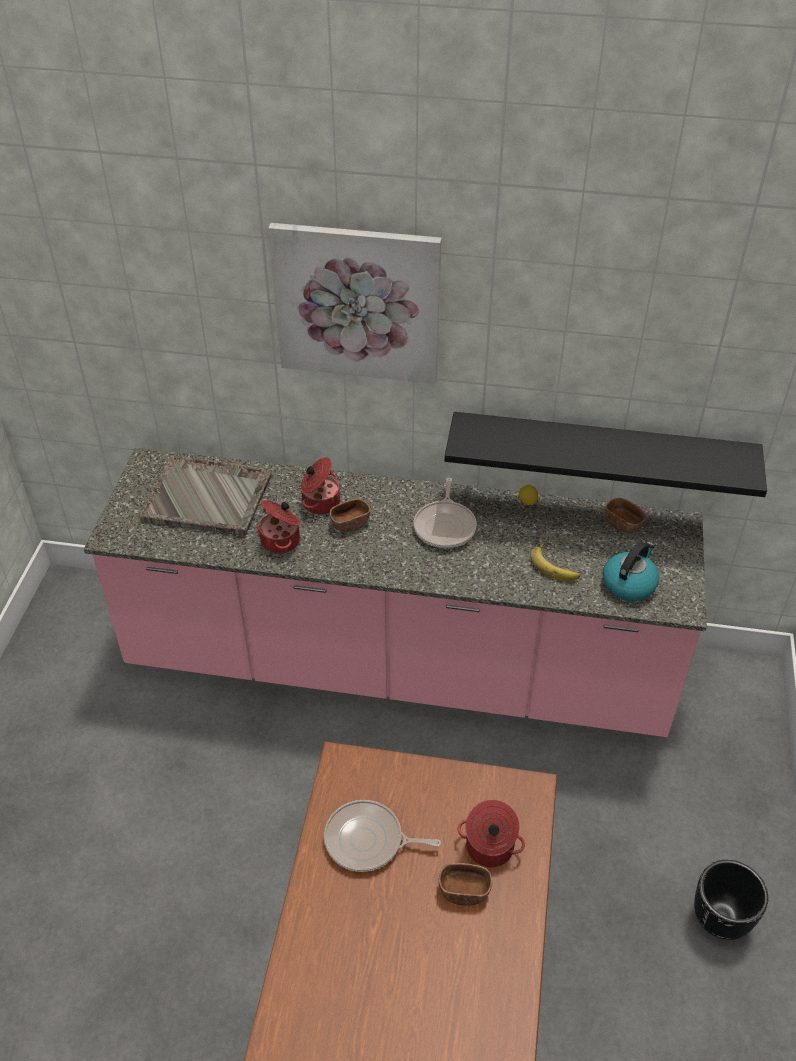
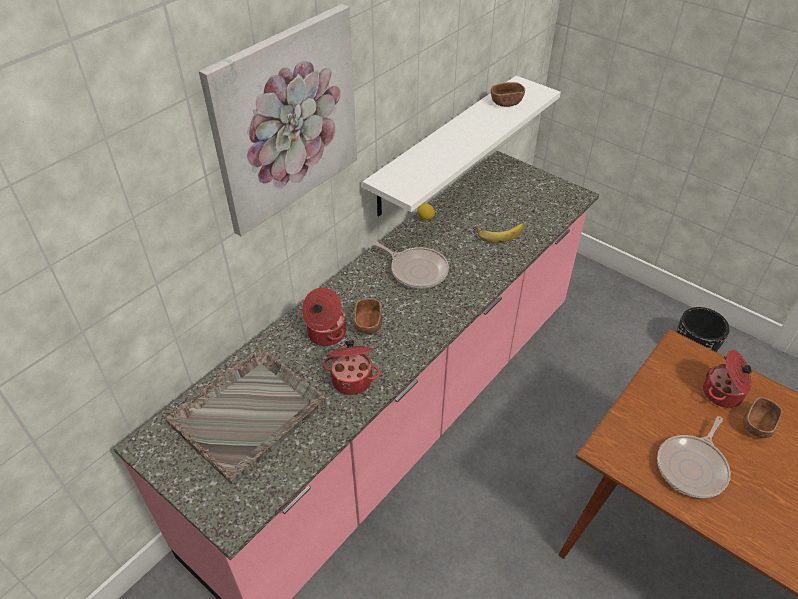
camera: 60 degrees left, 0 degrees up
black shelf [445,412,767,497] -> white shelf [363,76,561,216]
kettle [603,541,659,601] -> none
brown bowl [605,498,646,533] -> brown bowl moved to [491,82,525,107]

